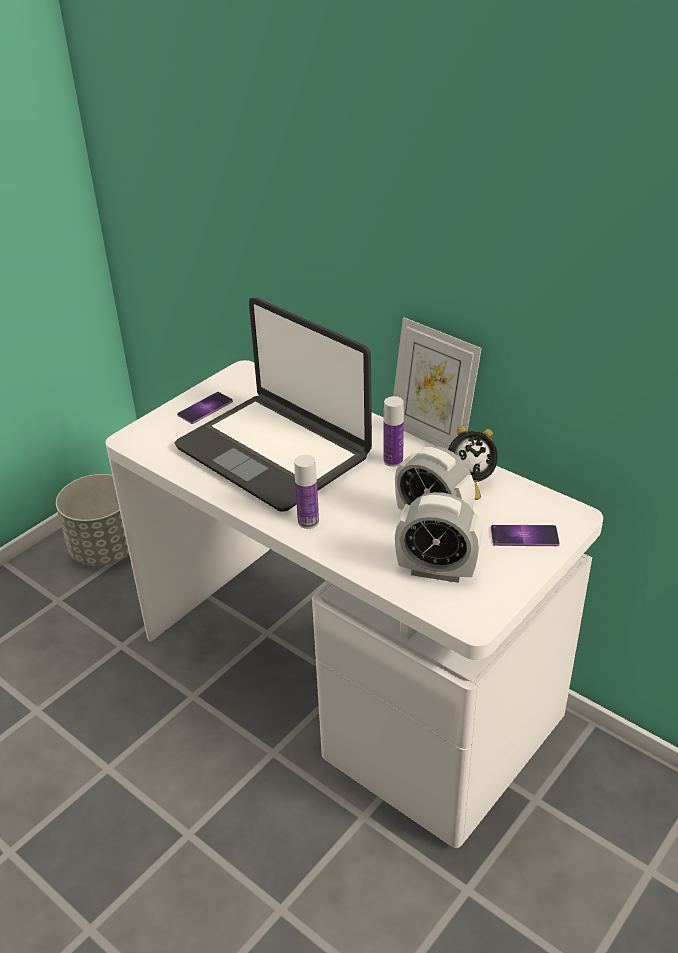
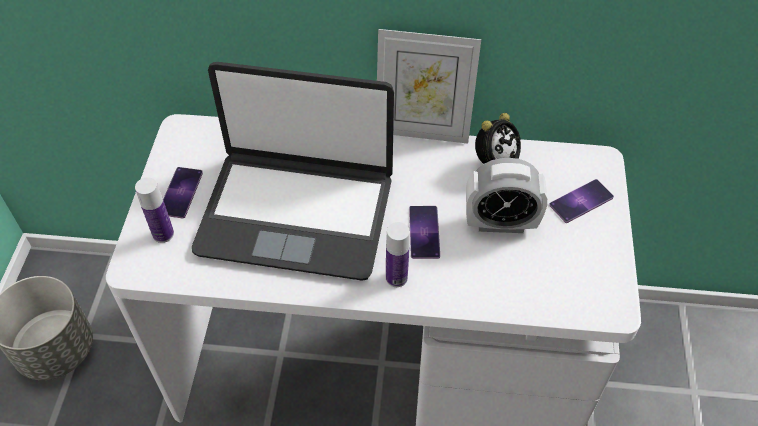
camera: 35 degrees left, 15 degrees up
bottle [383,396,404,467] -> bottle moved to [135,177,174,243]
alarm clock [395,492,482,583] -> none
none -> phone [409,206,440,259]

